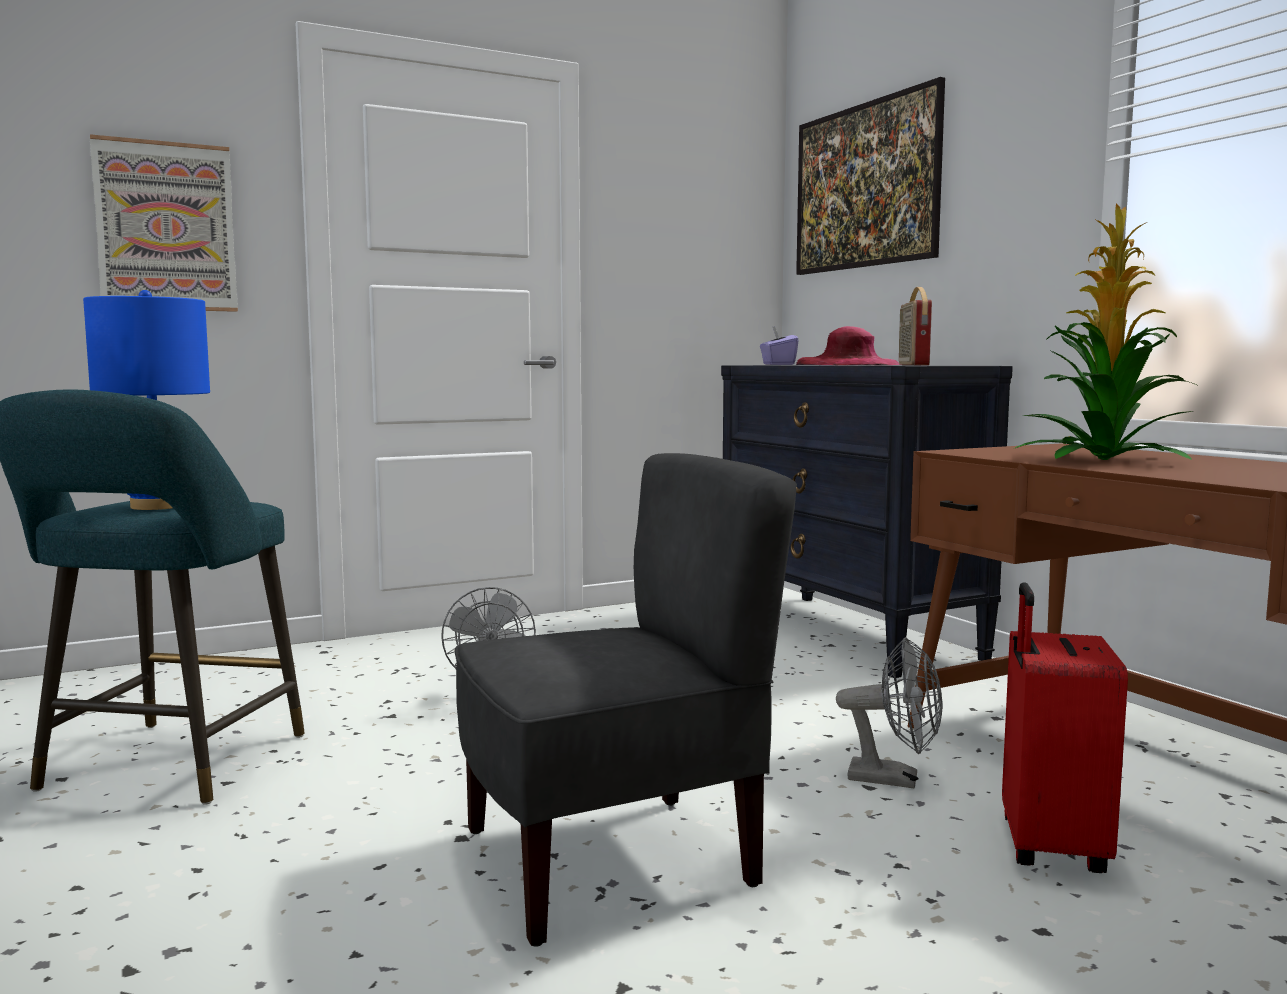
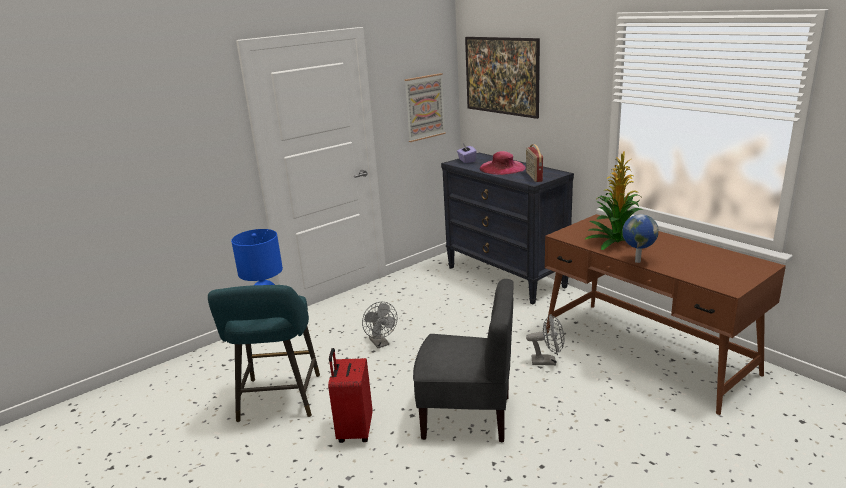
camera: 10 degrees left, 15 degrees up
picture [90,134,238,312] -> picture moved to [404,73,446,142]
grey chair [455,453,797,947] -> grey chair turned 45 degrees clockwise [413,279,514,442]
red suitcase [1002,583,1128,873] -> red suitcase moved to [328,348,372,443]
none -> globe [622,214,659,263]

